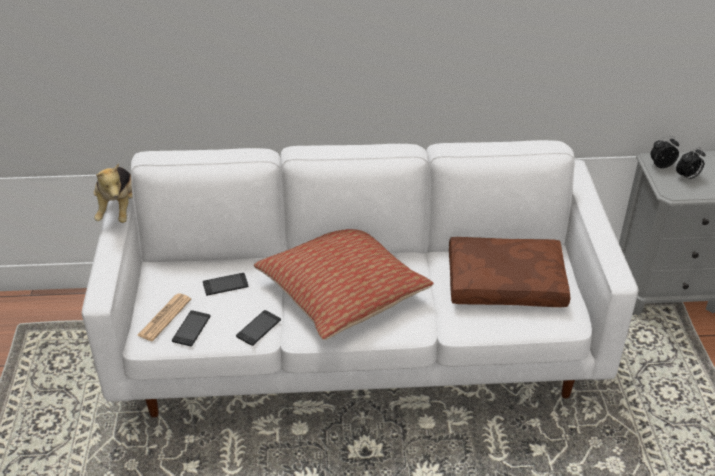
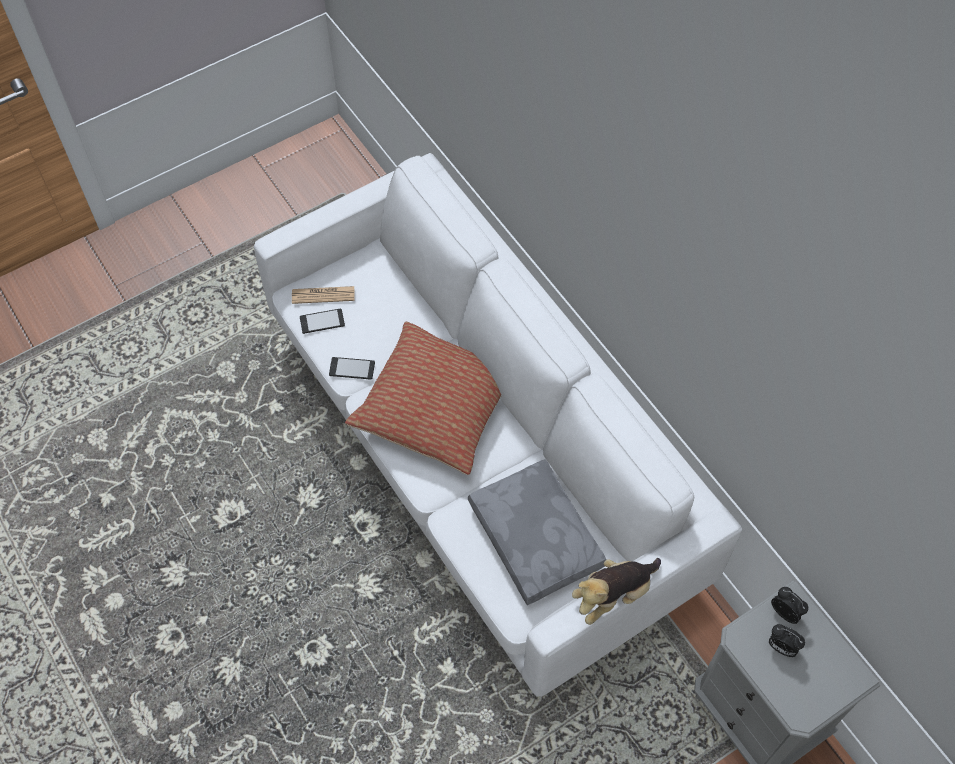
camera: 60 degrees right, 20 degrees up
plush toy [93,163,132,223] -> plush toy moved to [572,558,661,625]
phone [203,273,248,296] -> none
brown pillow [449,237,571,307] -> grey pillow [468,459,607,605]

